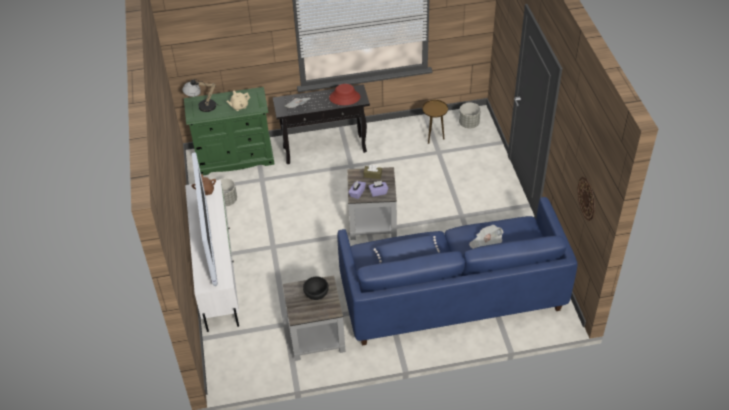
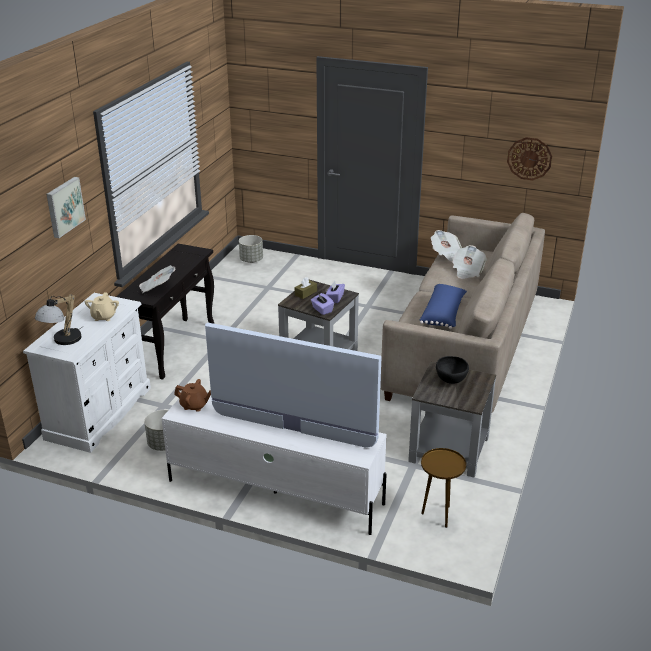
camera: 60 degrees left, 15 degrees down
green dresser [184,87,275,175] -> white dresser [23,293,151,453]
red hat [329,84,360,105] -> none
blue sofa [337,197,578,345] -> beige sofa [380,213,545,413]
brown side table [422,100,448,144] -> brown side table moved to [421,448,466,528]
none -> picture [46,177,86,238]
none -> newspaper [431,230,462,262]

